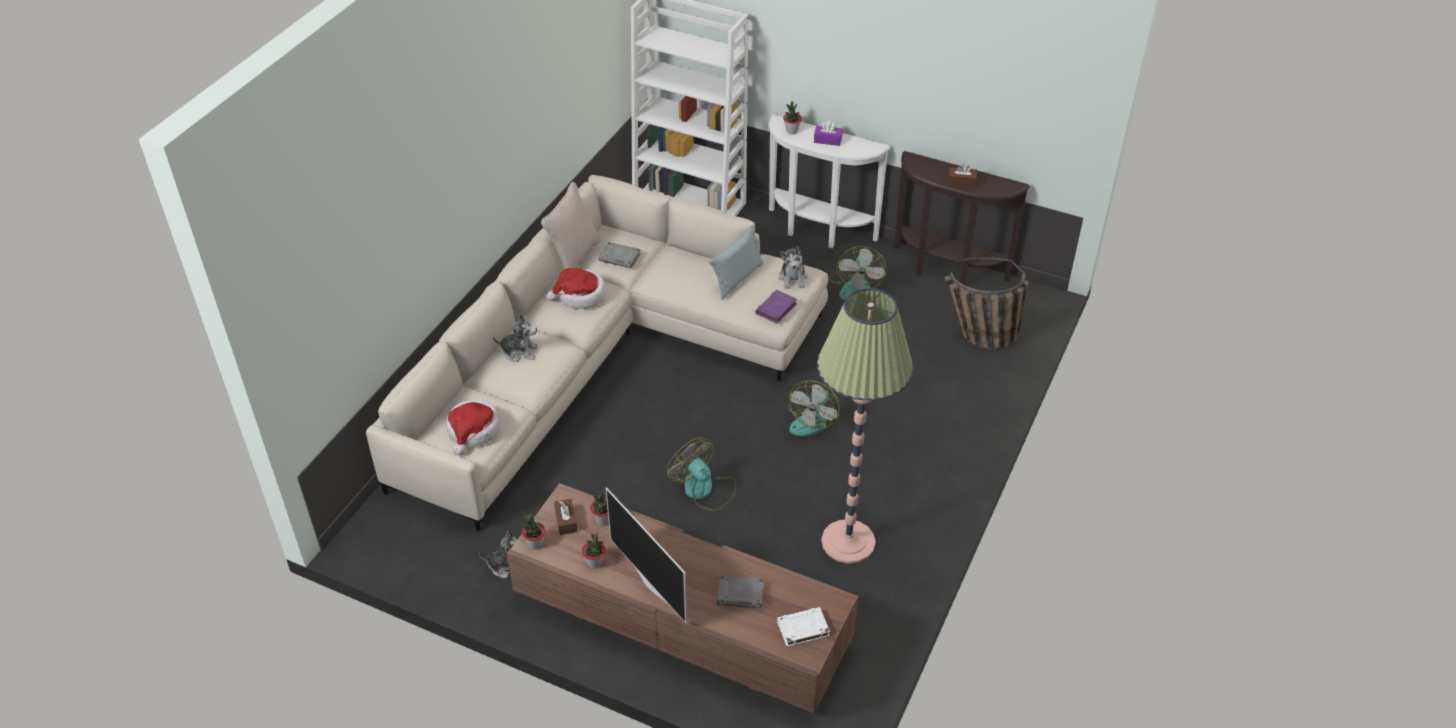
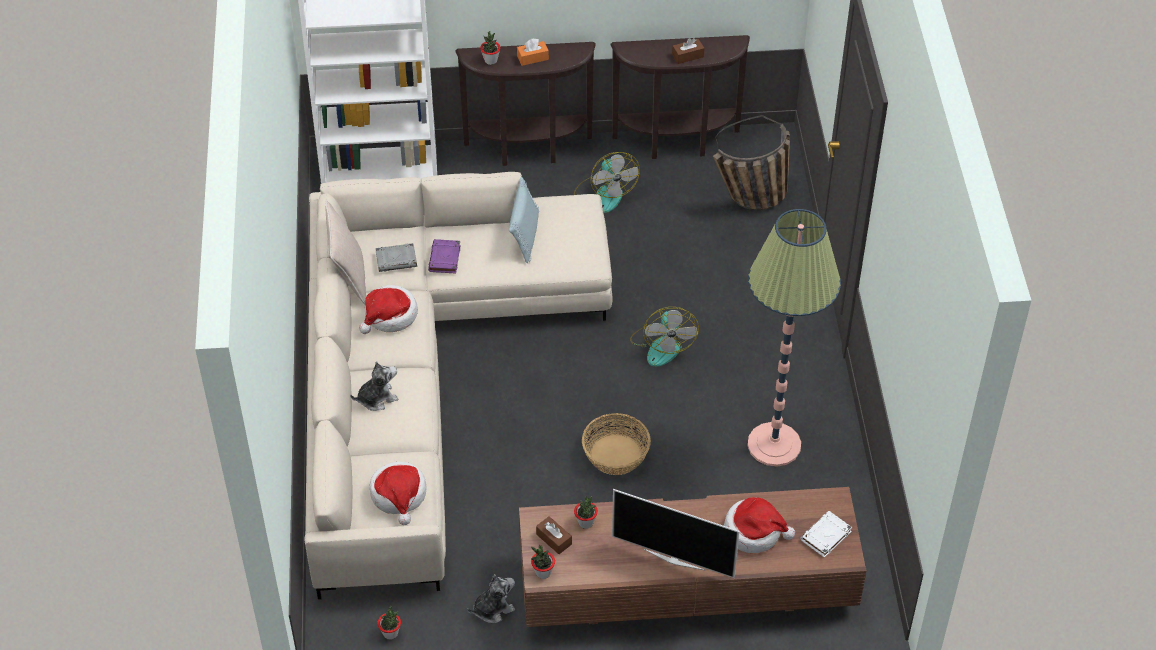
camera: 30 degrees left, 5 degrees up
potted plant [582,532,606,568] -> potted plant moved to [377,605,401,640]
fan [667,437,737,511] -> basket [582,413,651,475]
grey book [717,576,764,608] -> hat [724,497,795,553]
purple book [755,290,797,324] -> purple book moved to [428,239,461,273]
white console table [768,114,890,248] -> brown console table [455,42,596,166]
plush toy [779,246,807,289] -> none
purple tissue box [814,121,843,146] -> orange tissue box [517,38,549,66]

